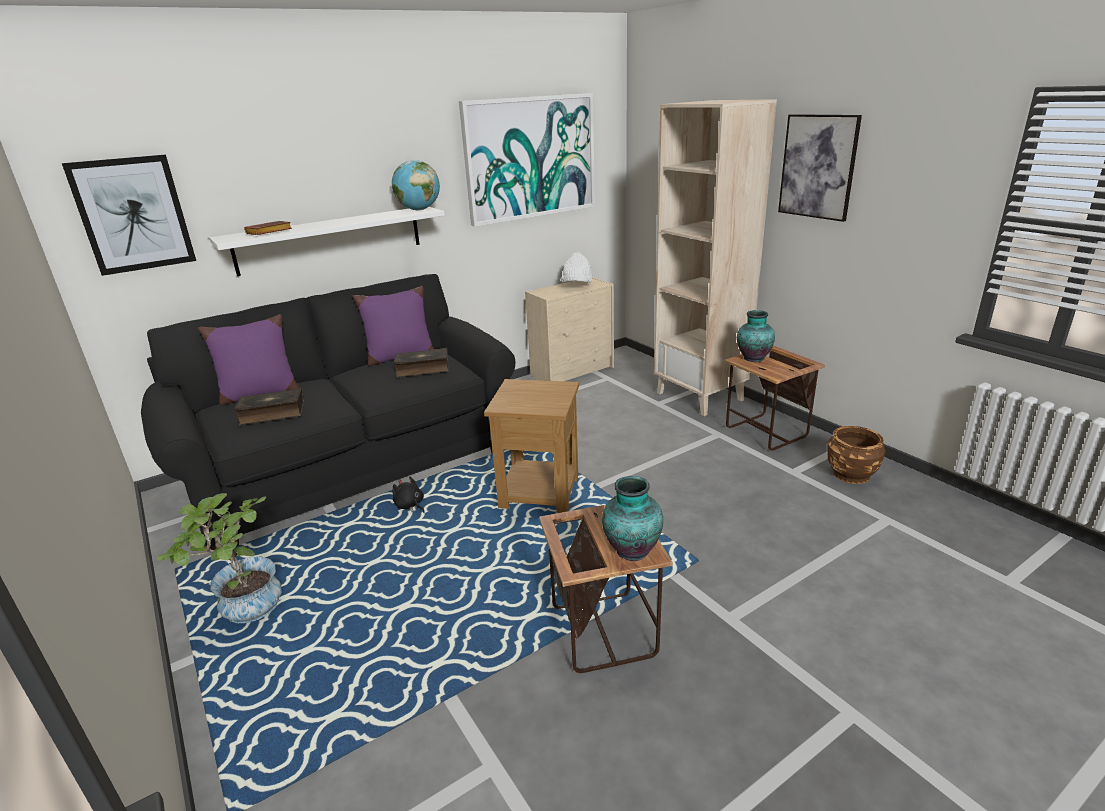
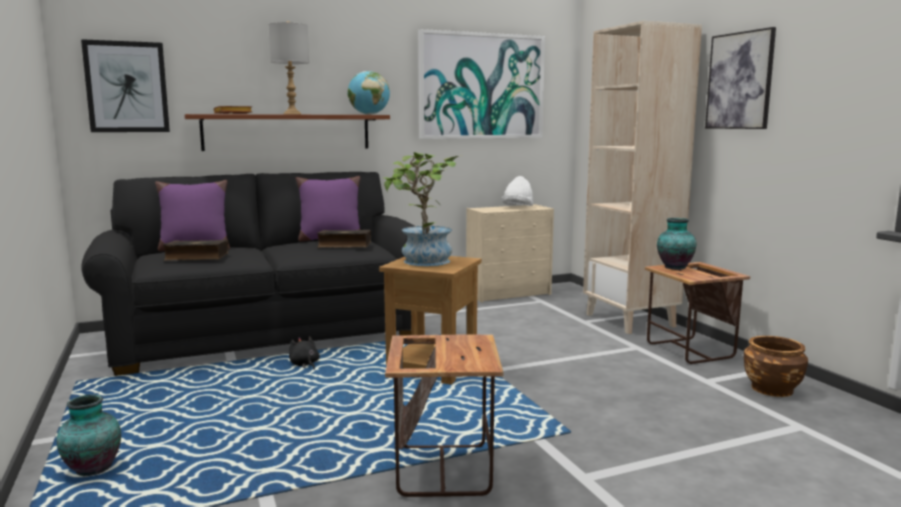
camera: 10 degrees right, 15 degrees down
potted plant [157,493,282,623] -> potted plant moved to [384,152,459,266]
white shelf [209,207,445,276] -> brown shelf [184,114,390,151]
vase [602,476,663,561] -> vase moved to [57,394,121,476]
none -> grey table lamp [269,21,309,114]

